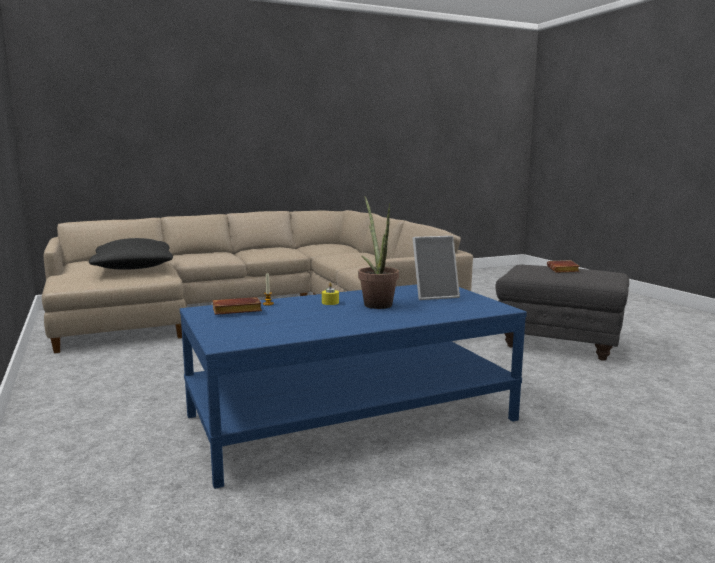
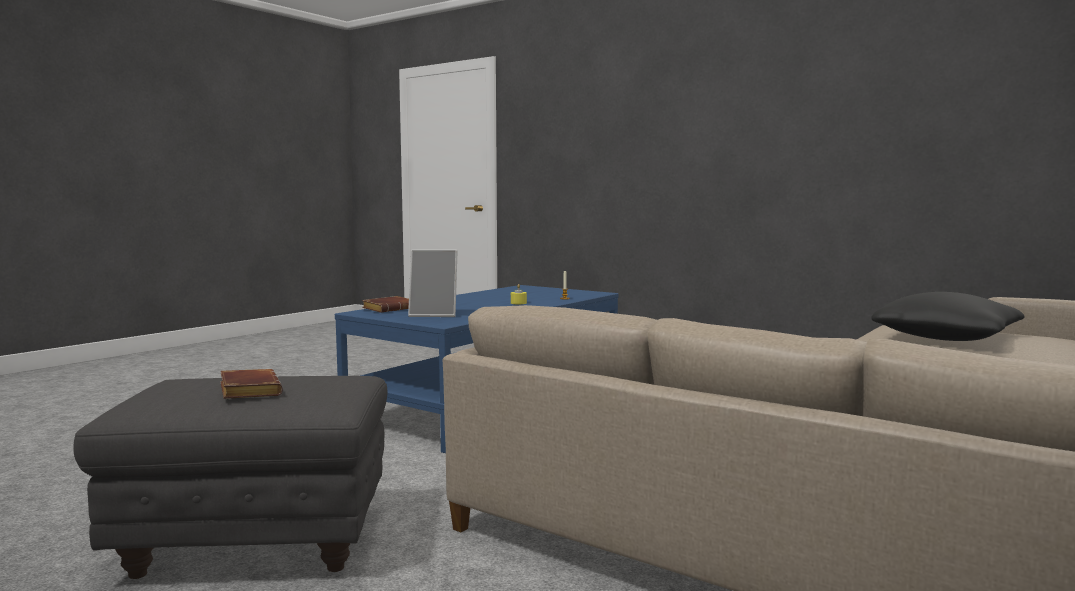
camera: 150 degrees right, 5 degrees down
brown book [213,297,262,315] -> brown book moved to [362,296,409,313]
potted plant [358,196,399,309] -> none
picture frame [413,236,460,300] -> picture frame turned 135 degrees counterclockwise [408,250,458,317]

